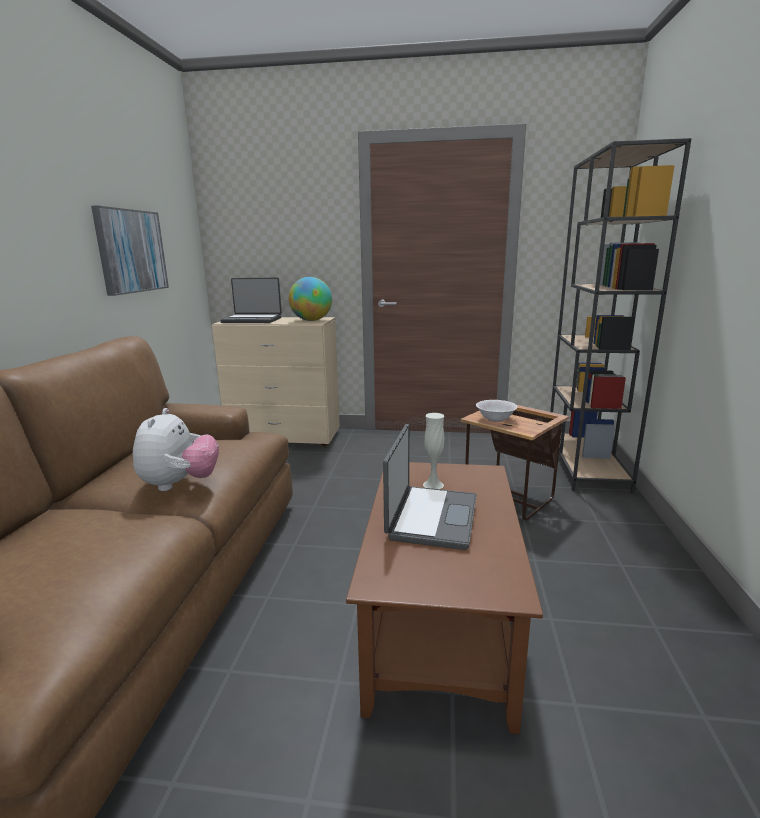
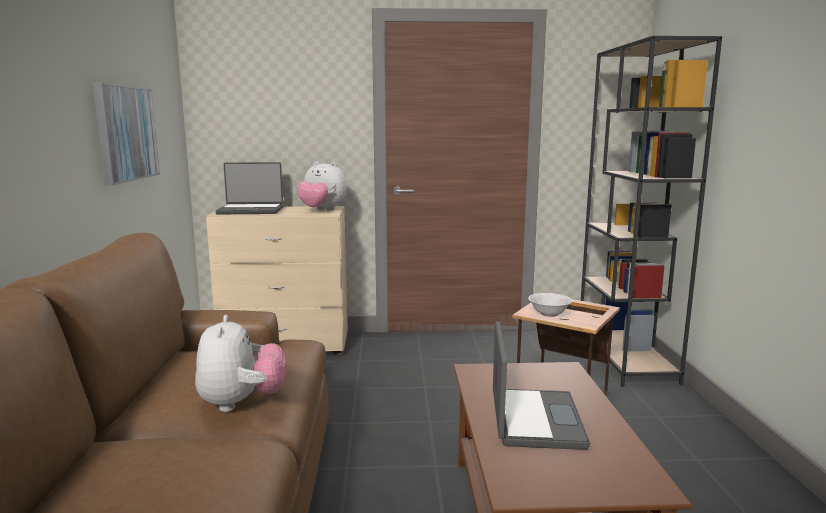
camera: 10 degrees left, 5 degrees down
globe [289,277,332,321] -> plush toy [297,161,347,211]
white vase [423,413,444,489] -> none

